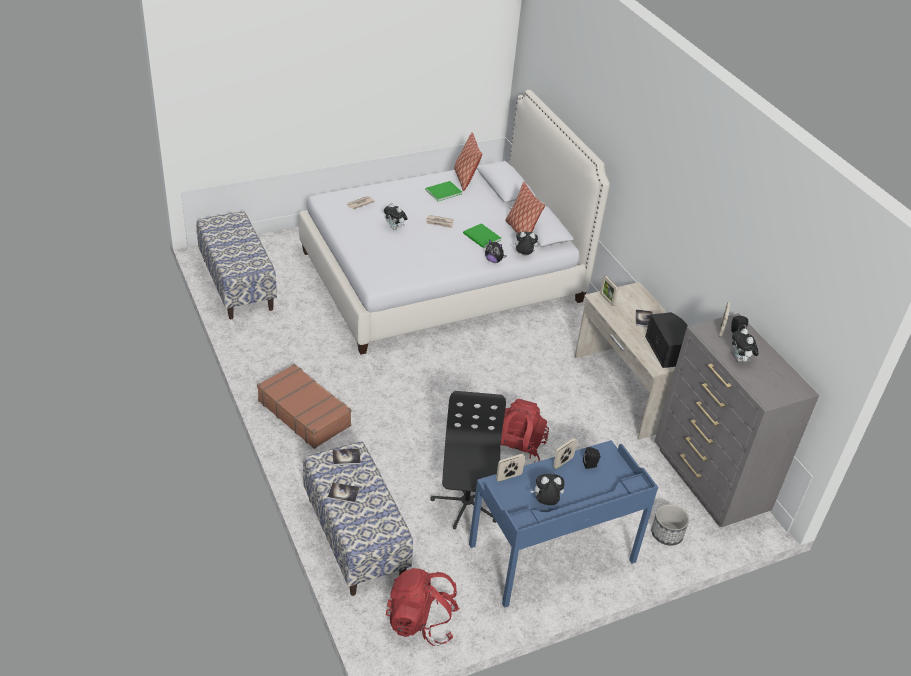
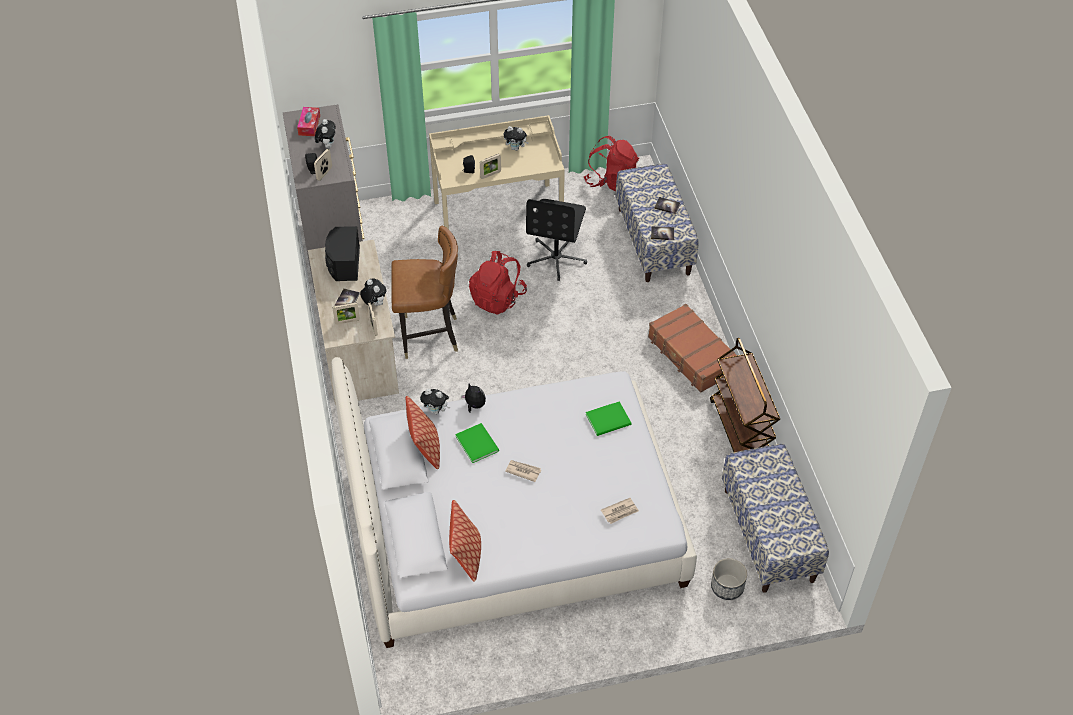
camera: 165 degrees left, 10 degrees up
plush toy [384,203,408,230] -> plush toy moved to [360,278,386,306]
green book [425,181,462,201] -> green book moved to [586,401,632,436]
blue desk [469,440,658,608] -> beige desk [429,115,565,229]
picture frame [496,454,525,482] -> picture frame moved to [332,302,360,325]
planter [651,504,689,545] -> planter moved to [711,558,747,600]
none -> tissue box [297,107,320,136]
none -> brown chair [391,225,458,359]
none -> brown cart [710,338,780,453]

